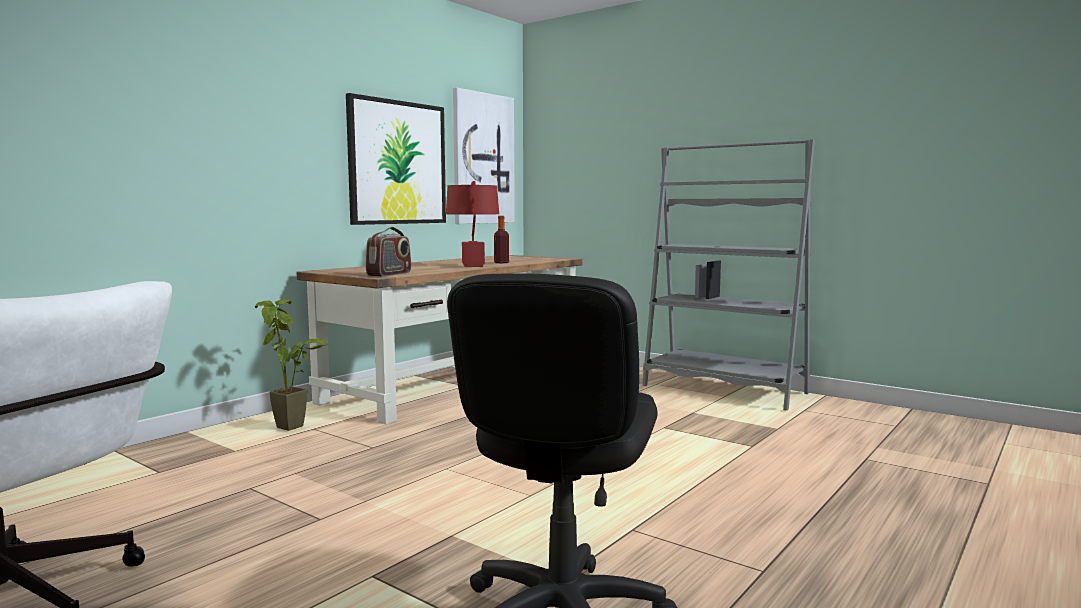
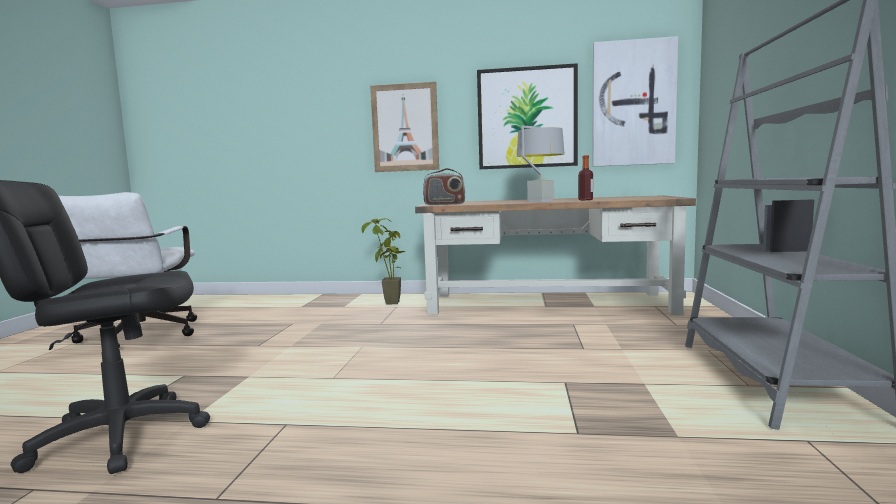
camera: 60 degrees right, 0 degrees up
red table lamp [446,181,499,267] -> grey table lamp [517,126,565,202]
none -> picture [370,82,439,172]

